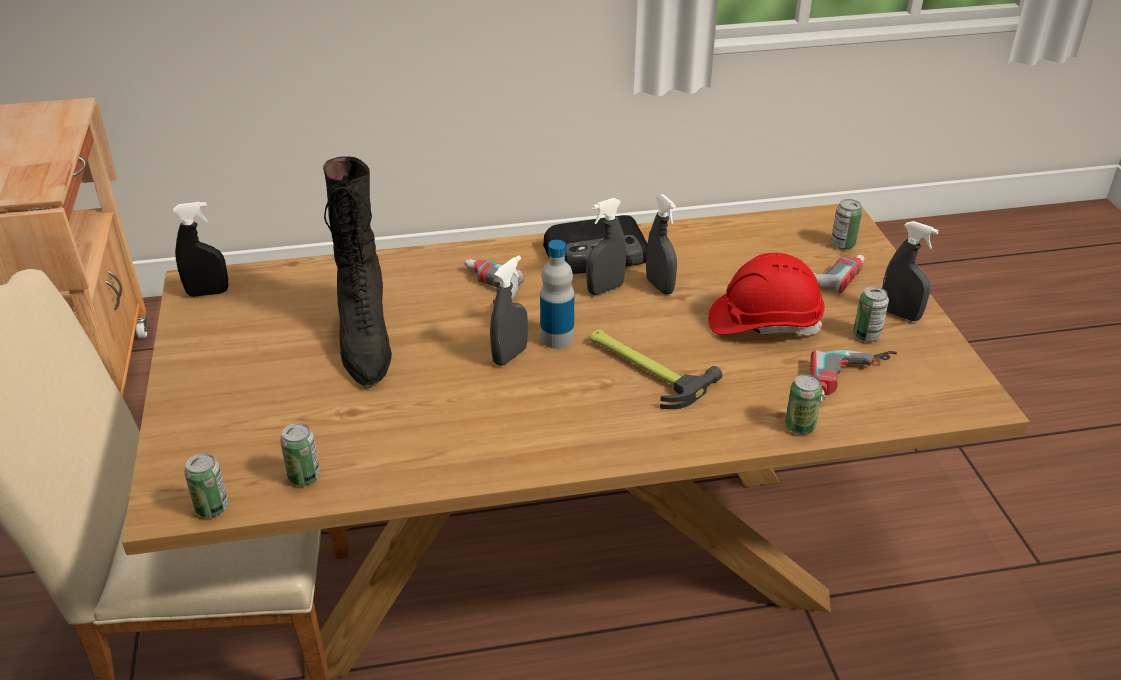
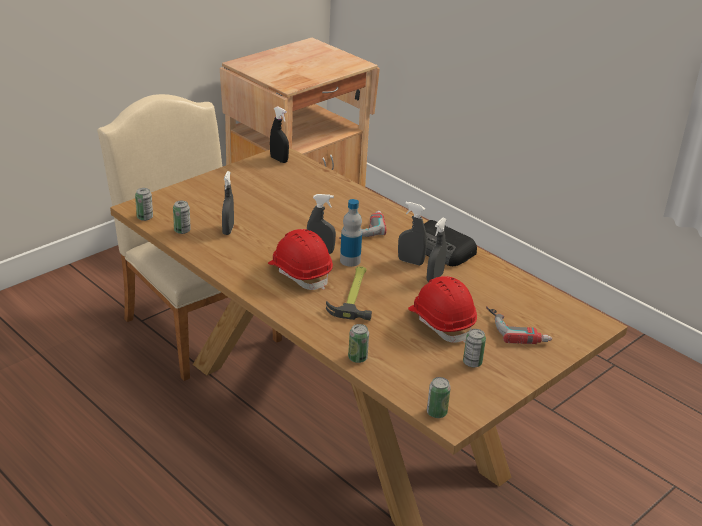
camera: 55 degrees right, 5 degrees down
black boot [323,156,392,386] -> none
power drill [810,350,897,403] -> none
can [831,199,862,249] -> can moved to [427,377,451,418]
grey spray bottle [882,221,939,321] -> grey spray bottle moved to [222,171,234,235]
none -> red hard hat [268,229,333,290]

